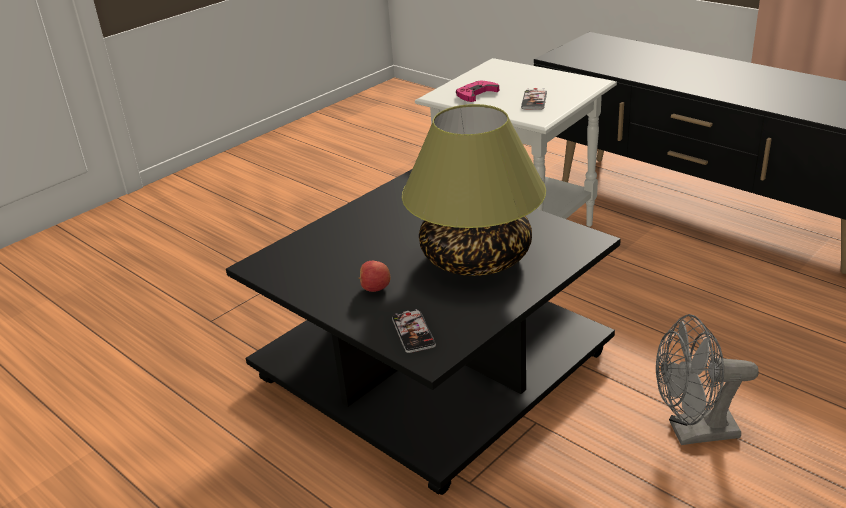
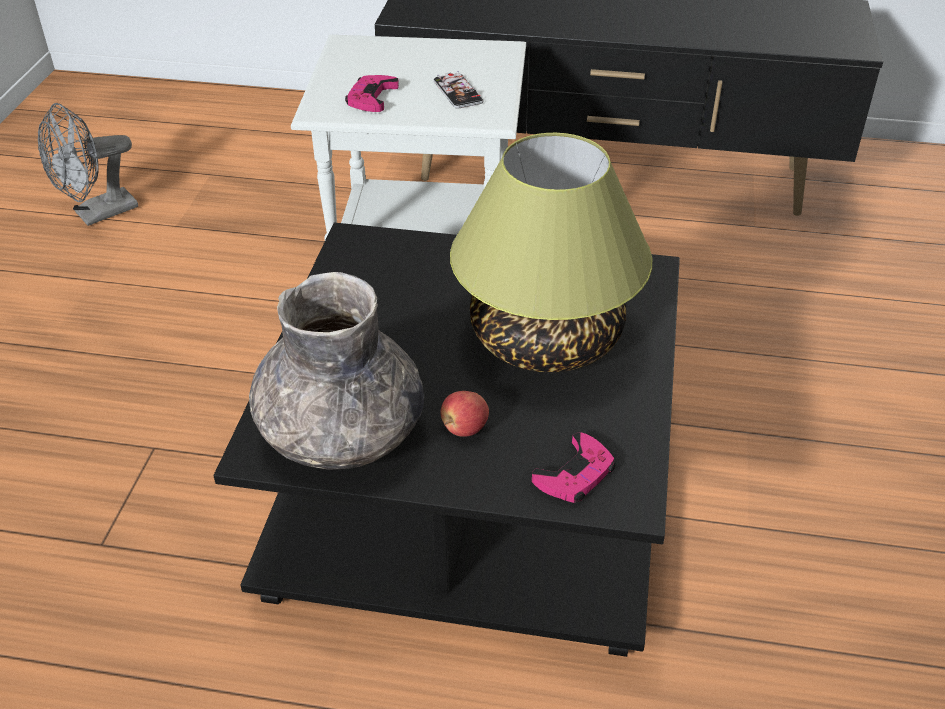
camera: 35 degrees left, 10 degrees up
phone [392,309,436,353] -> pink game controller [532,432,616,503]
grey fan [656,314,759,445] -> grey fan moved to [38,103,138,226]
none -> grey vase [249,272,424,470]

